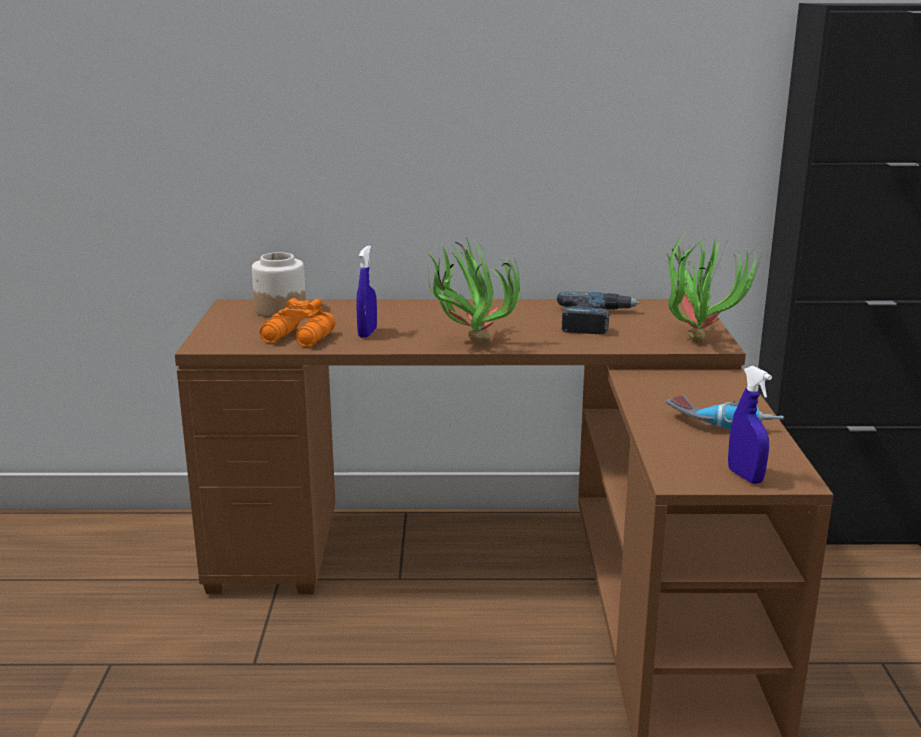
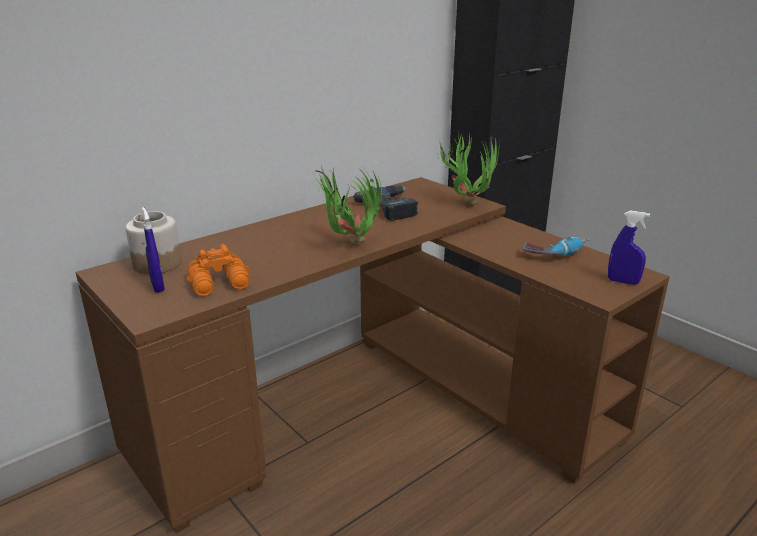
camera: 40 degrees left, 5 degrees up
blue spray bottle [356,245,377,338] -> blue spray bottle moved to [141,207,165,293]

